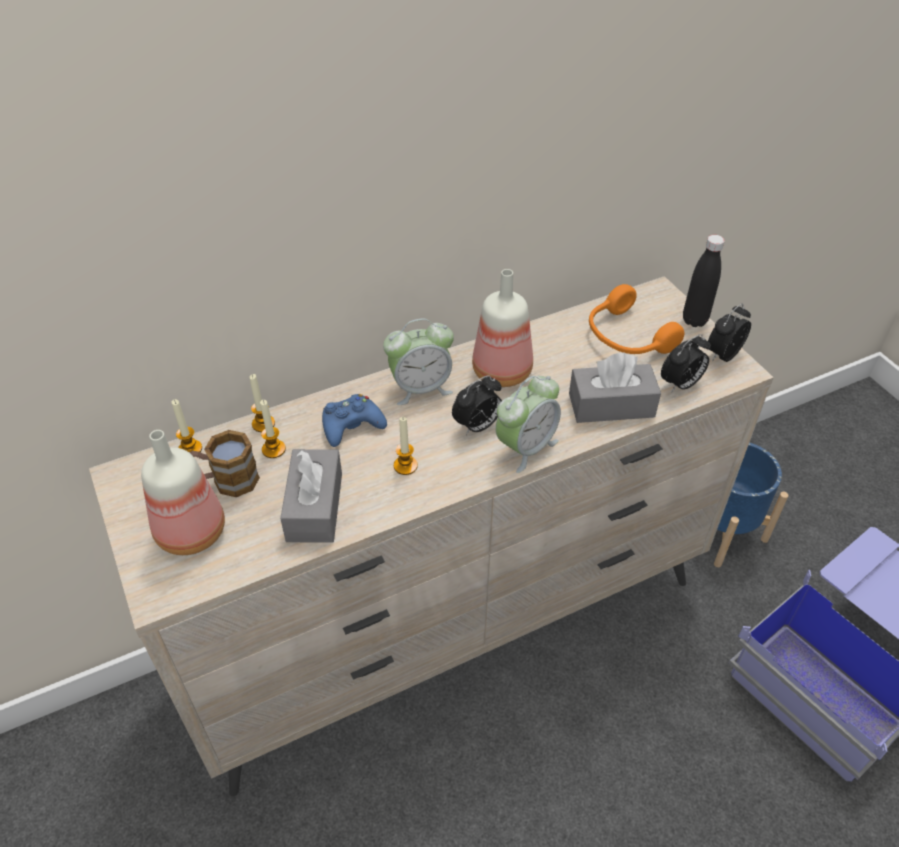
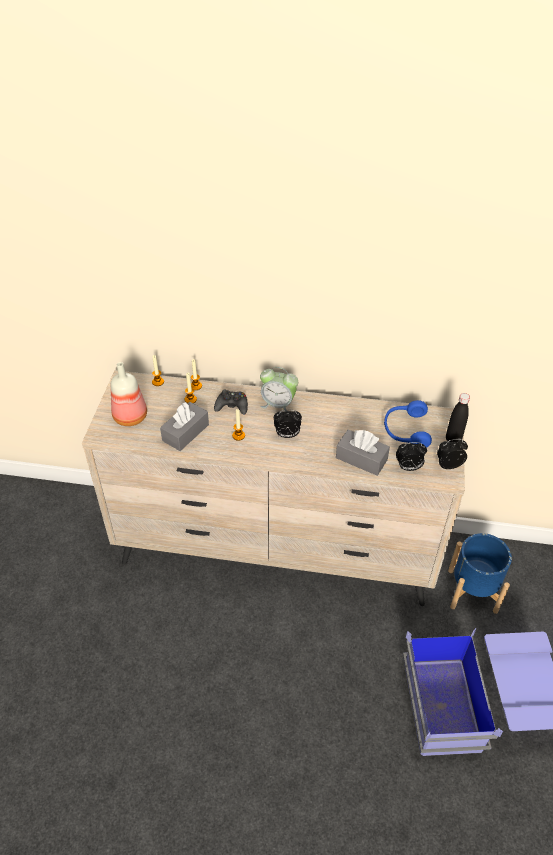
camera: 35 degrees right, 0 degrees up
mug [189,430,260,497] -> none
blue game controller [322,394,387,447] -> black game controller [214,389,248,414]
bottle [472,269,533,387] -> none
alarm clock [496,376,561,473] -> none
orange headphones [589,284,685,354] -> blue headphones [384,400,432,448]

